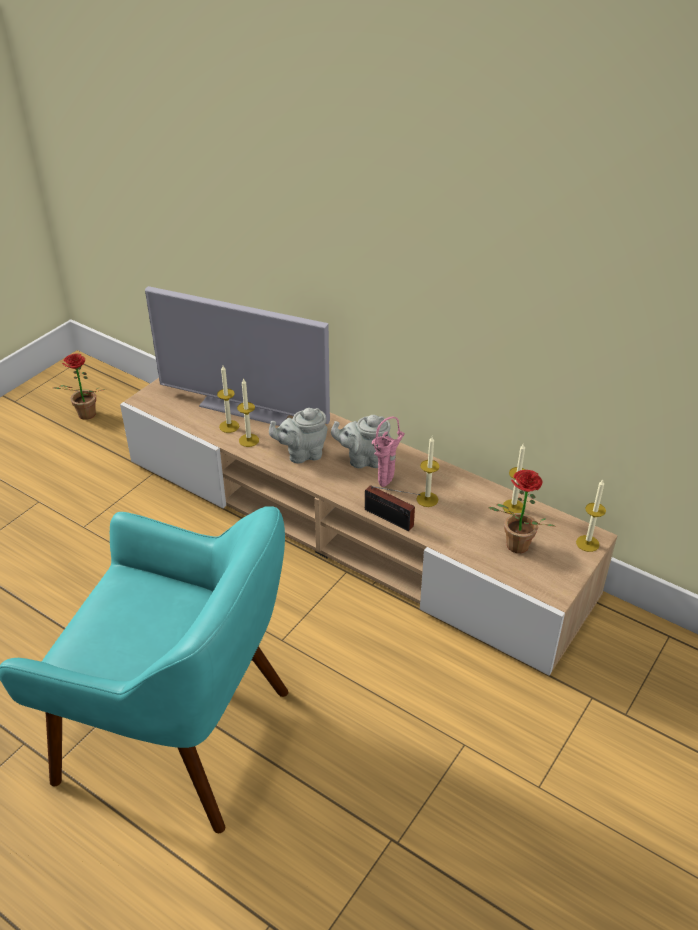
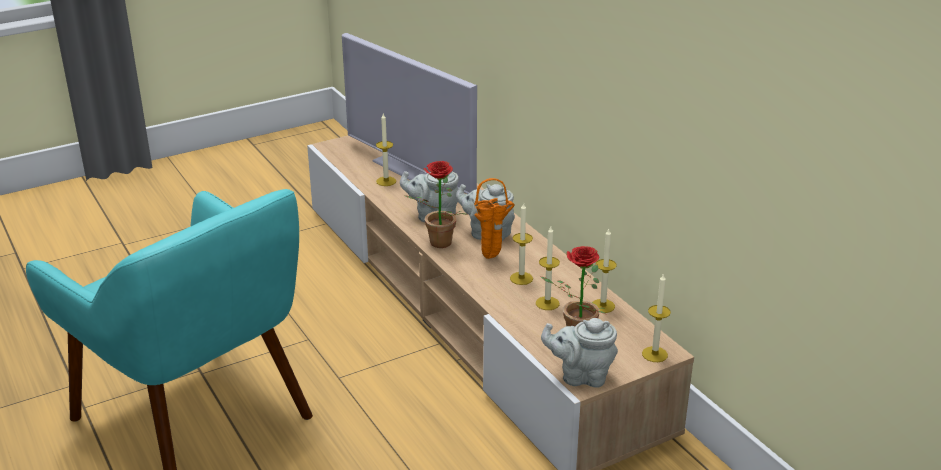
camera: 25 degrees right, 10 degrees down
potted plant [53,353,106,420] -> potted plant moved to [406,161,466,248]
candle [237,378,259,447] -> candle moved to [536,227,560,310]
radio [365,485,421,531] -> none
pink vase [372,416,405,487] -> orange vase [474,178,515,259]
none -> grey teapot [541,318,618,388]

